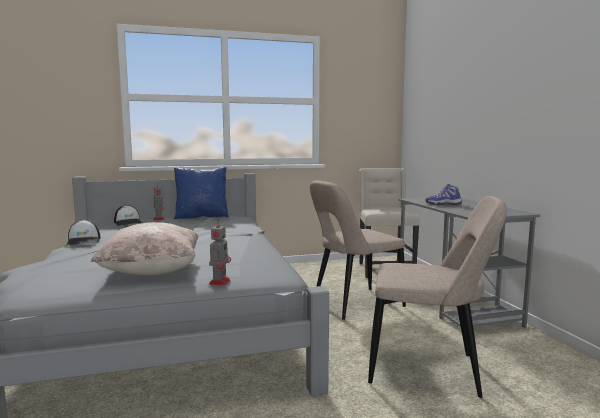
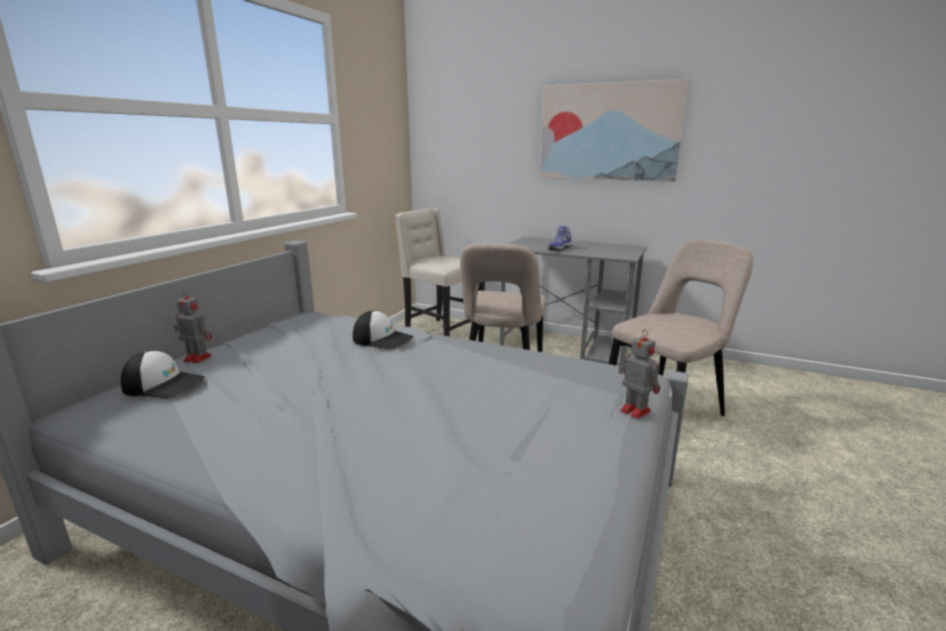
camera: 50 degrees left, 10 degrees up
cap [66,220,101,246] -> cap moved to [353,310,414,349]
beige pillow [91,222,198,275] -> none
blue pillow [174,167,229,219] -> none
none -> picture [540,79,689,181]

